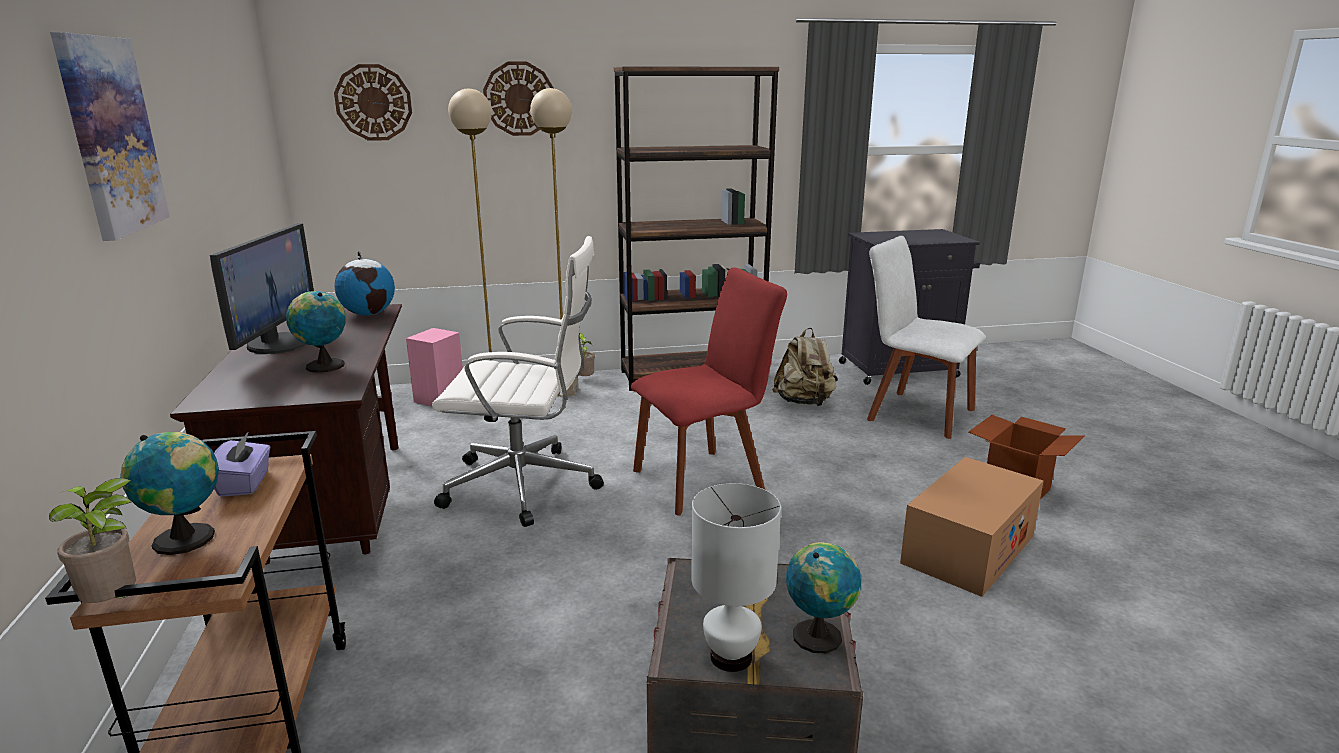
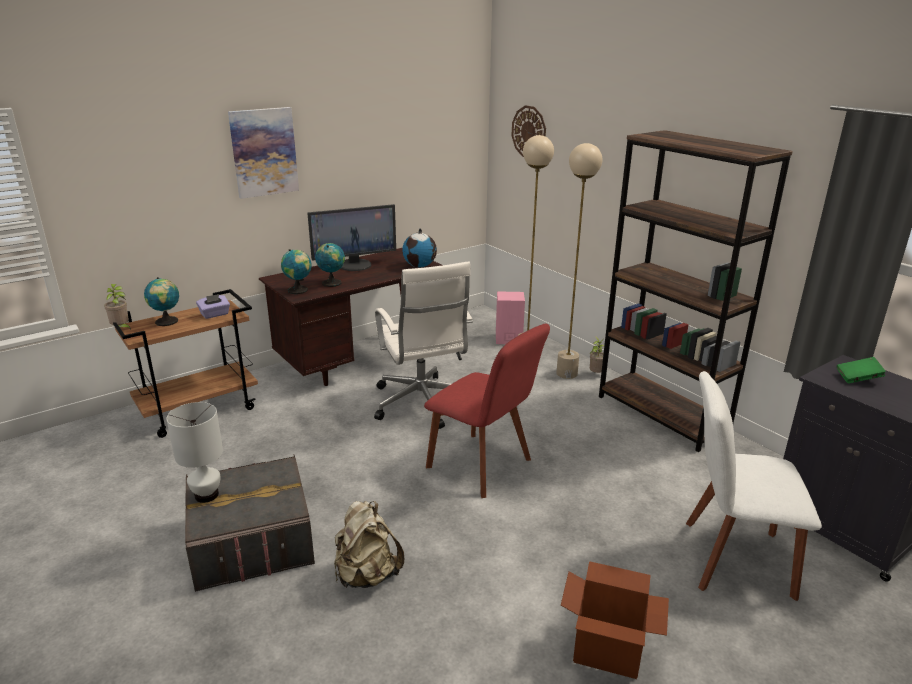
camera: 65 degrees right, 5 degrees up
wall clock [483,62,553,136] -> none
beige backpack [772,328,838,406] -> beige backpack moved to [334,501,404,588]
globe [786,542,861,653] -> globe moved to [281,249,312,294]
white chair [867,236,986,439] -> white chair turned 90 degrees counterclockwise [686,371,822,601]
cardboard box [900,457,1044,597] -> none
none -> green book [837,357,886,384]

